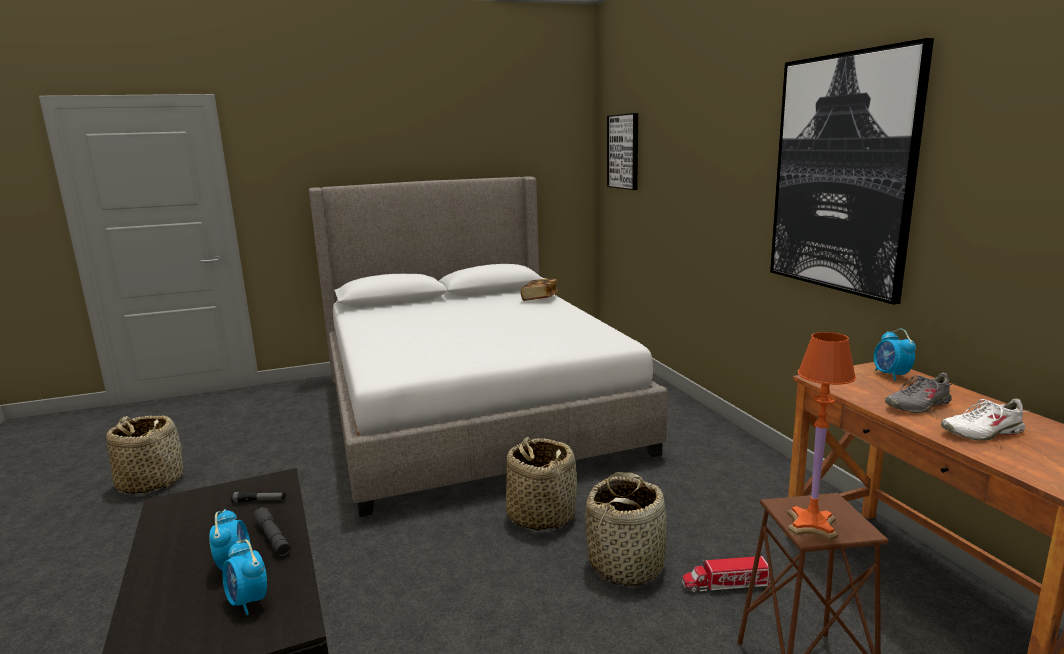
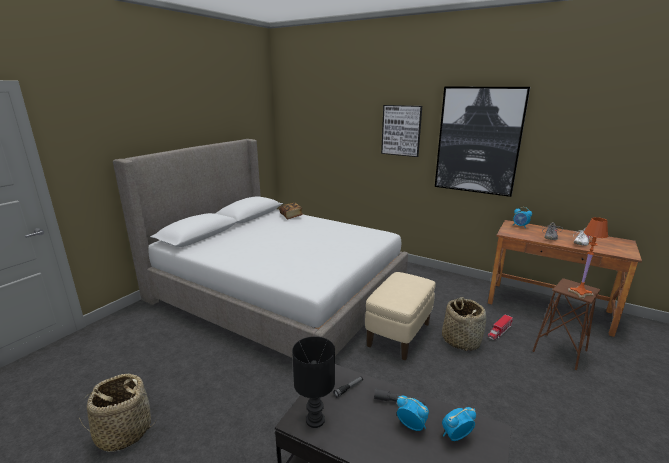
camera: 40 degrees left, 5 degrees up
alarm clock [222,539,267,615] -> alarm clock turned 150 degrees clockwise [442,407,476,441]
basket [506,437,577,531] -> beige ottoman [365,272,436,361]
picture [607,113,638,190] -> picture moved to [381,105,422,157]
none -> black table lamp [292,336,335,428]

